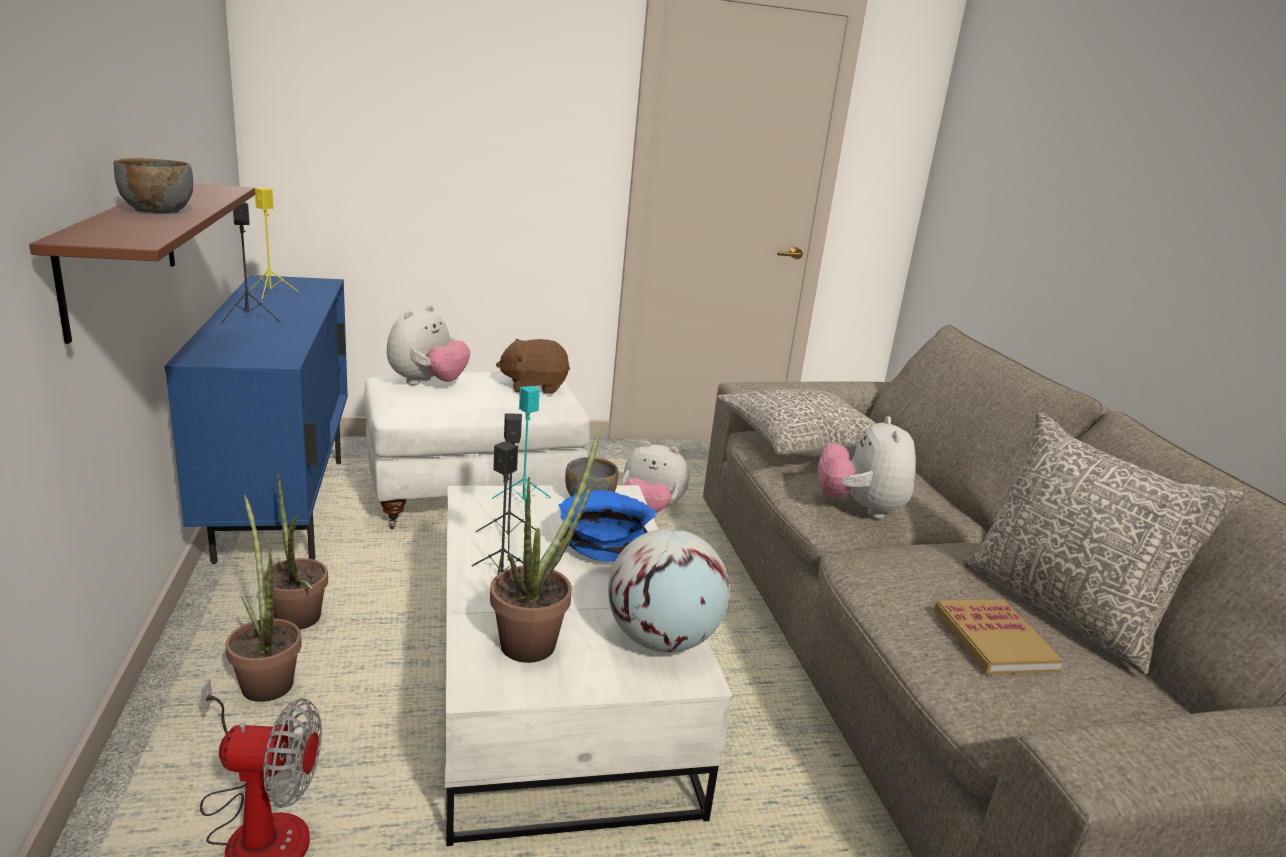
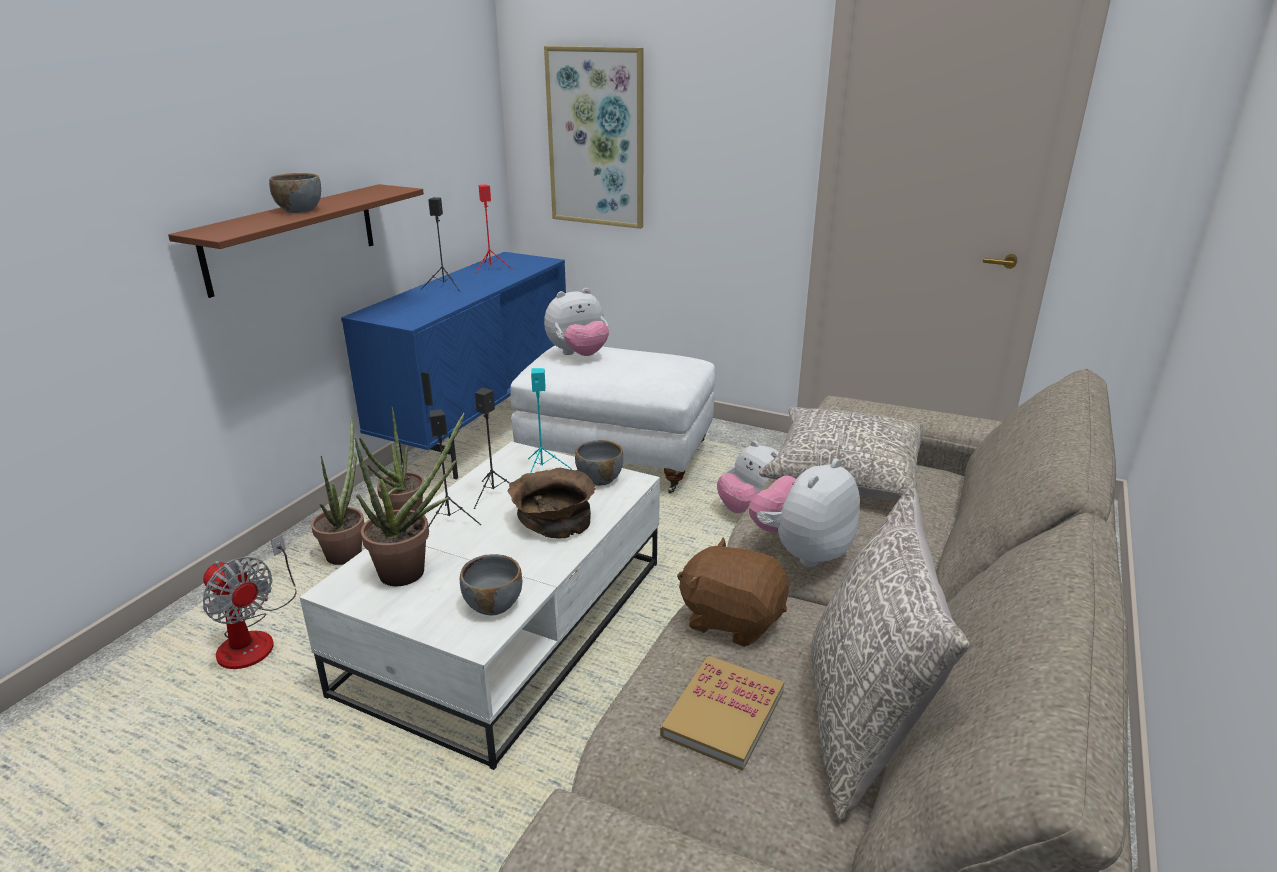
camera: 40 degrees right, 5 degrees up
yellow speaker [251,188,301,301] -> red speaker [475,184,513,274]
brown plush toy [496,339,570,394] -> brown plush toy moved to [677,537,789,647]
blue bowl [558,490,656,562] -> brown bowl [507,468,595,538]
globe [608,528,729,652] -> grey bowl [460,554,522,615]
none -> picture [544,46,643,229]

